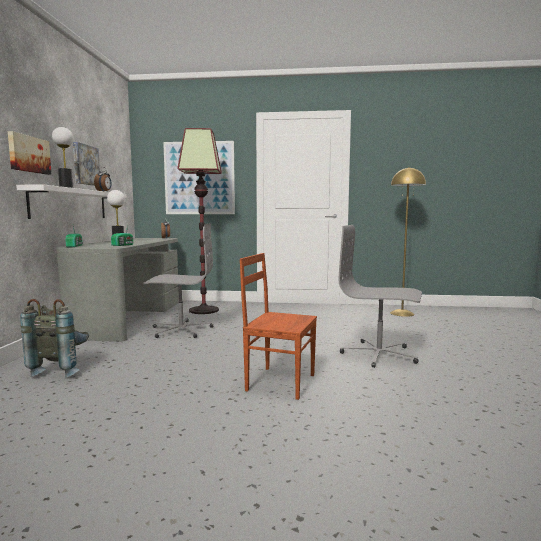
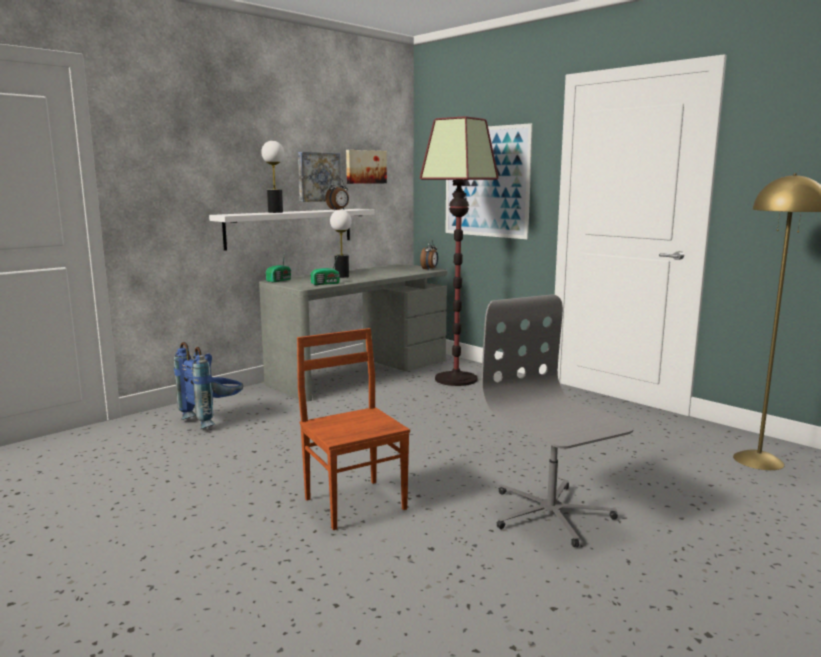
camera: 40 degrees right, 5 degrees up
picture [8,131,51,175] -> picture moved to [346,150,387,184]
grey backpack [20,299,89,378] -> blue backpack [174,342,243,429]
grey office chair [144,223,213,338] -> none

